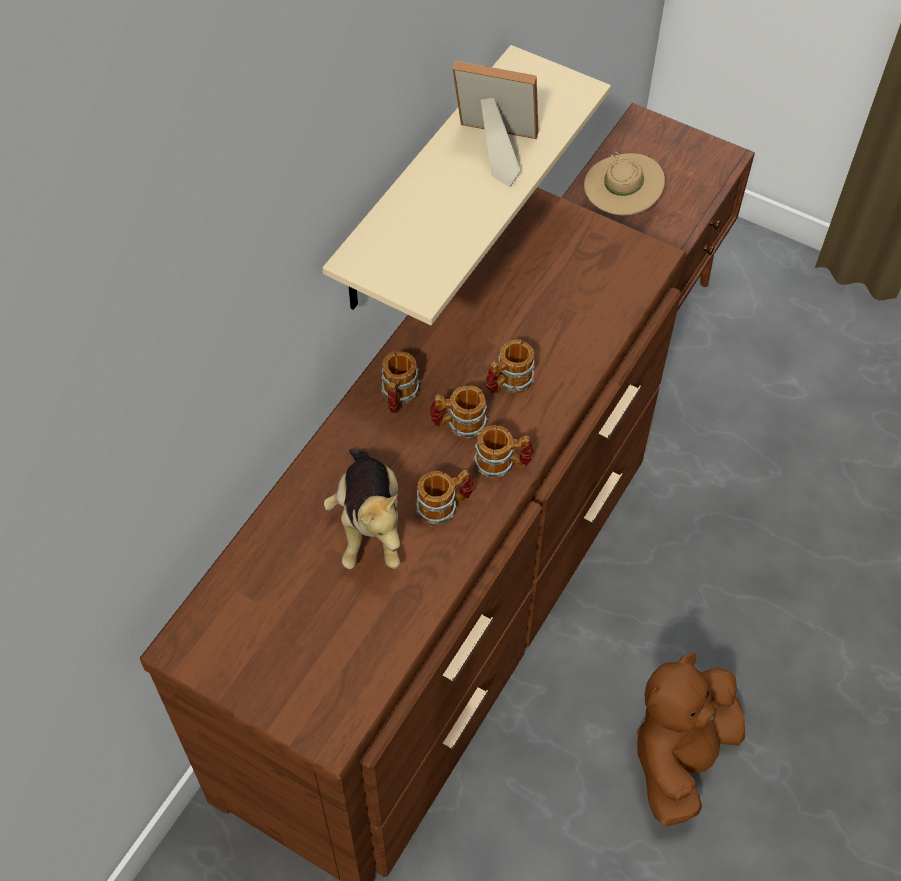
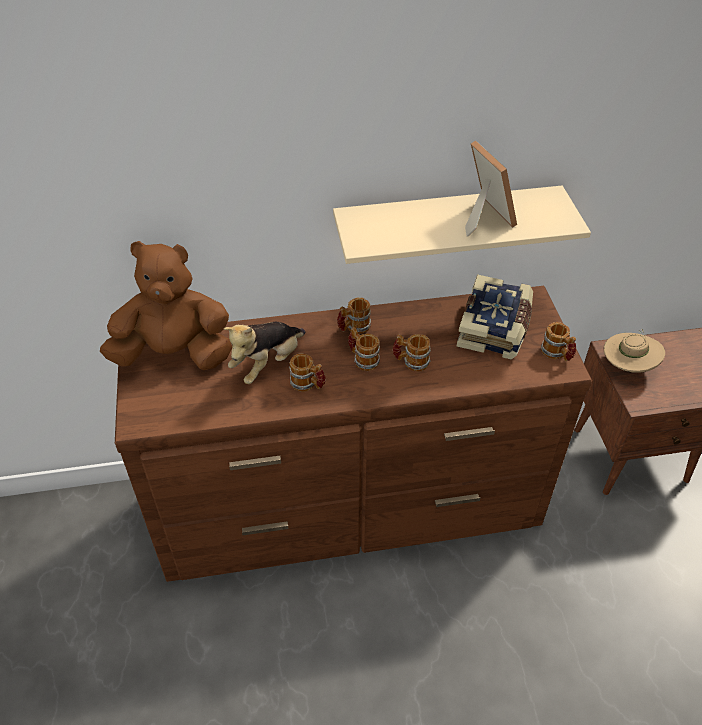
camera: 50 degrees right, 10 degrees down
mug [473,425,534,480] -> mug moved to [541,322,576,361]
brown plush toy [637,652,745,826] -> brown plush toy moved to [100,241,232,370]
none -> book [457,274,533,360]

